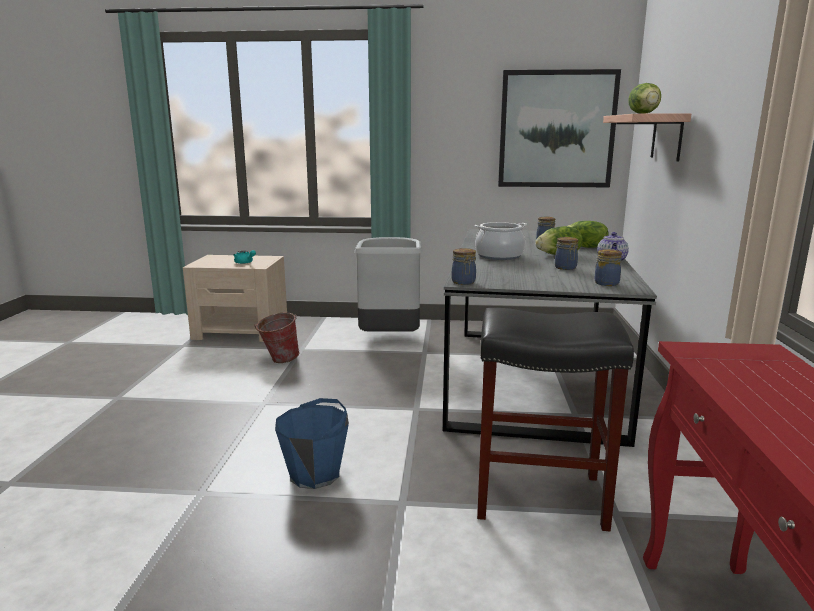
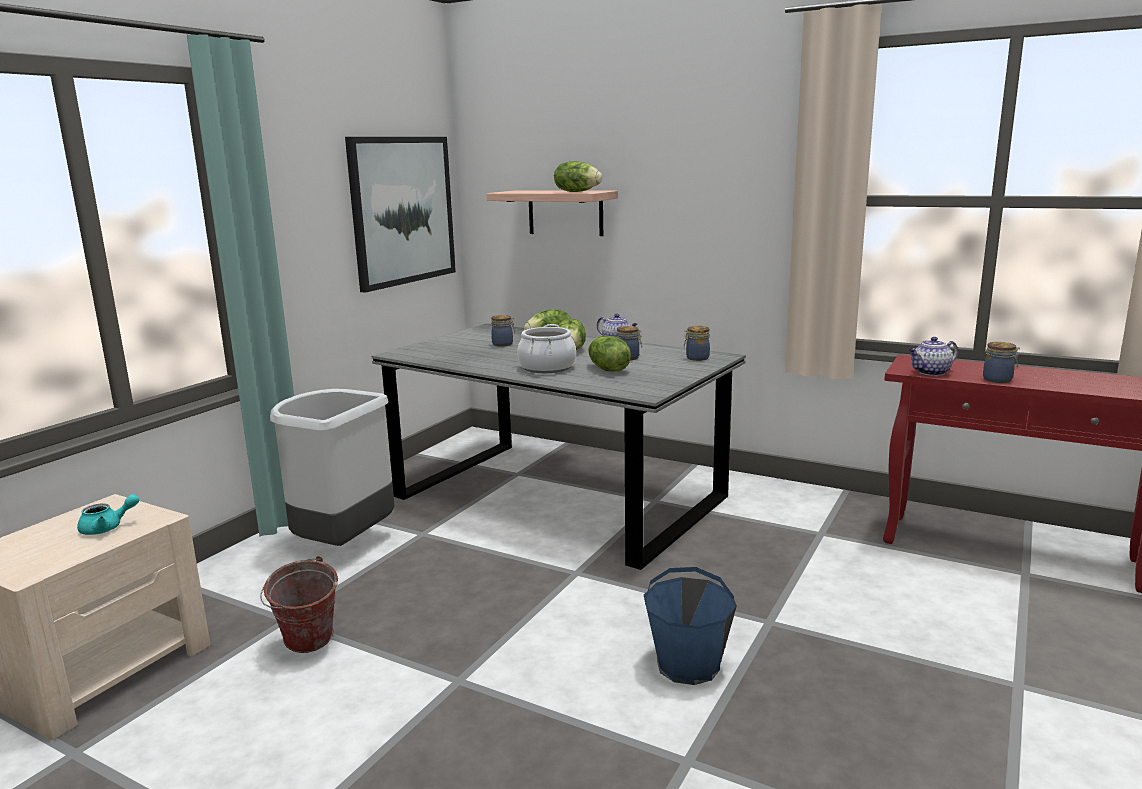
camera: 65 degrees left, 0 degrees up
jar [452,248,476,285] -> jar moved to [983,342,1020,383]
black stool [477,308,634,531] -> none
none -> lettuce [588,335,631,372]
none -> teapot [908,337,958,376]

